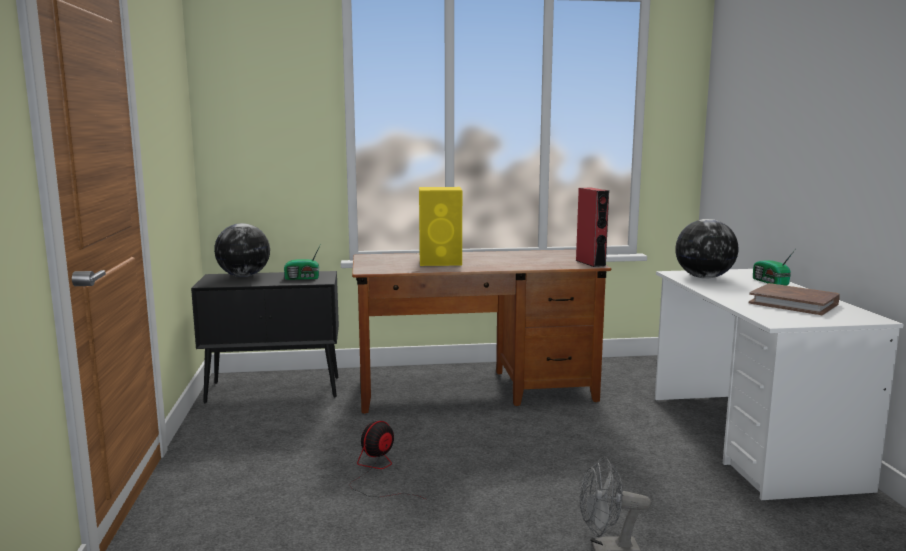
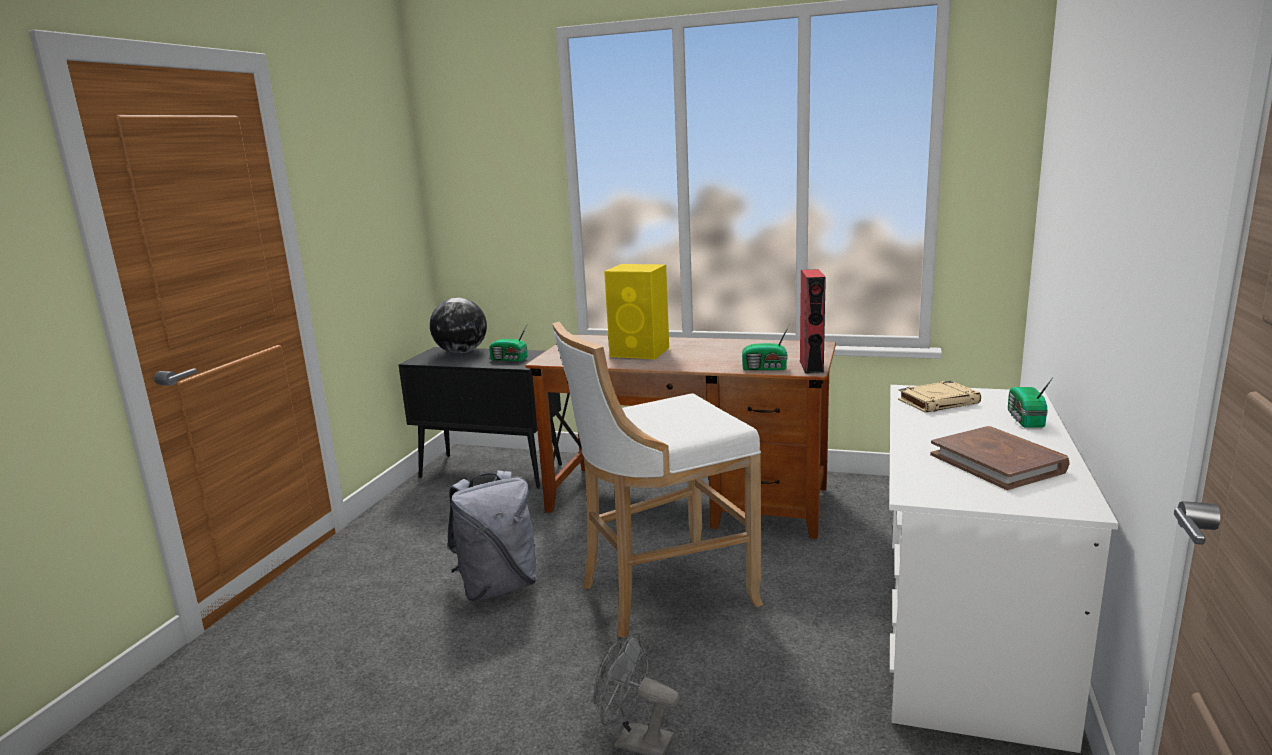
camera: 25 degrees right, 5 degrees up
fan [350,421,427,500] -> grey backpack [447,470,537,601]
globe [675,219,738,279] -> beige book [898,381,981,413]
none -> white stool [552,321,763,638]
none -> radio [742,325,789,370]

